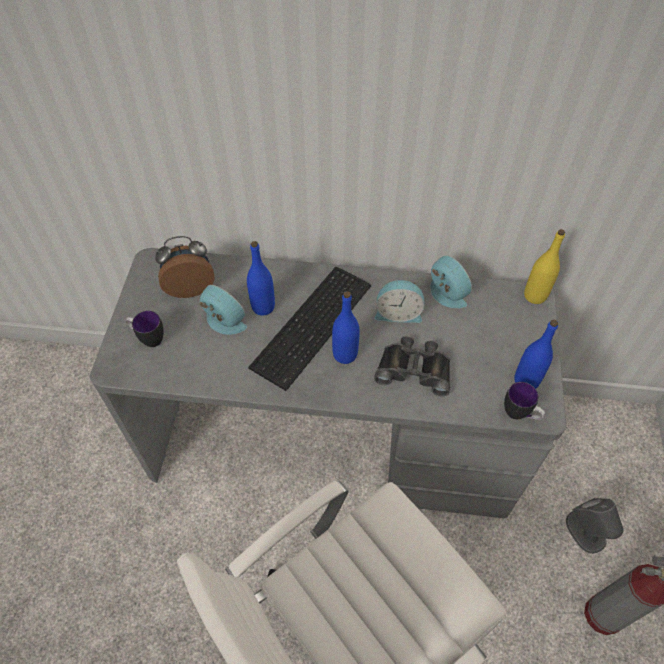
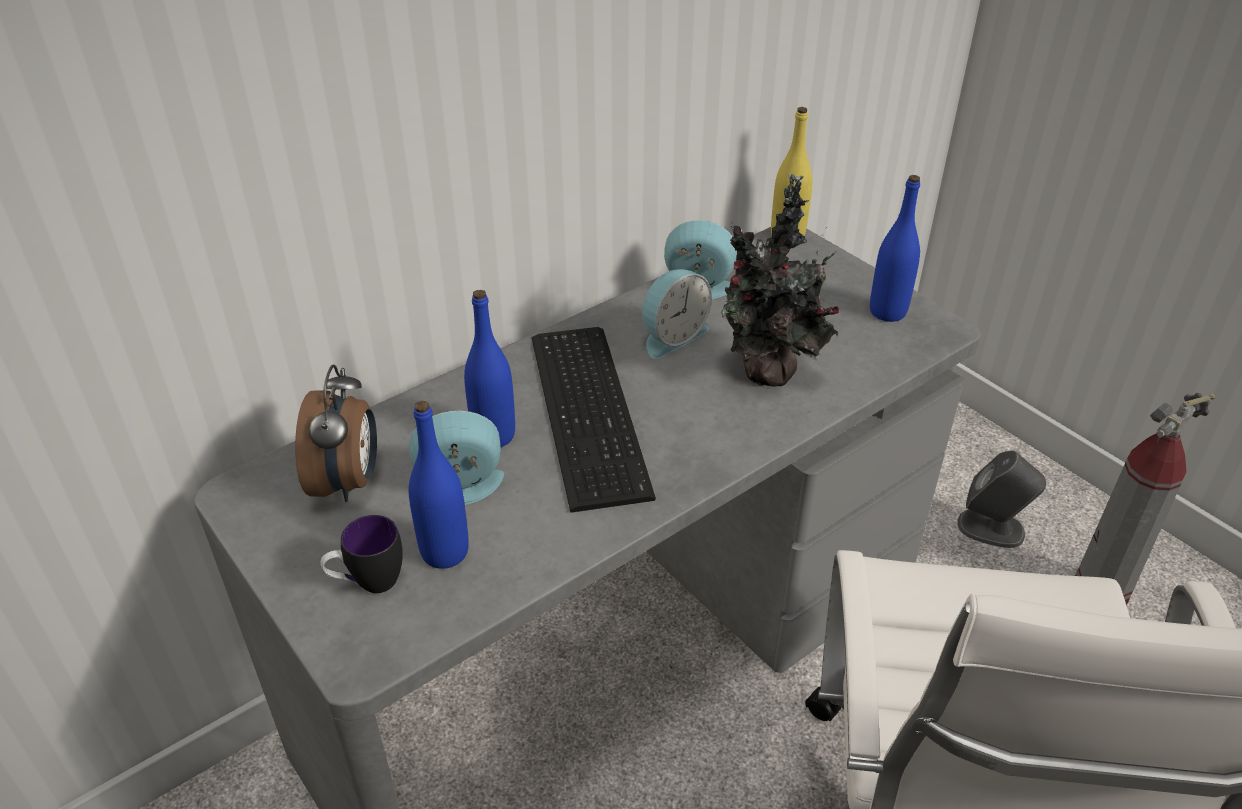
camera: 45 degrees left, 15 degrees down
alarm clock [155,236,214,298] -> alarm clock turned 150 degrees clockwise [295,365,377,502]
blue bottle [332,291,360,364] -> blue bottle moved to [409,401,469,569]
black binoculars [374,337,450,396] -> potted plant [721,174,839,387]
mug [504,382,545,420] -> none

